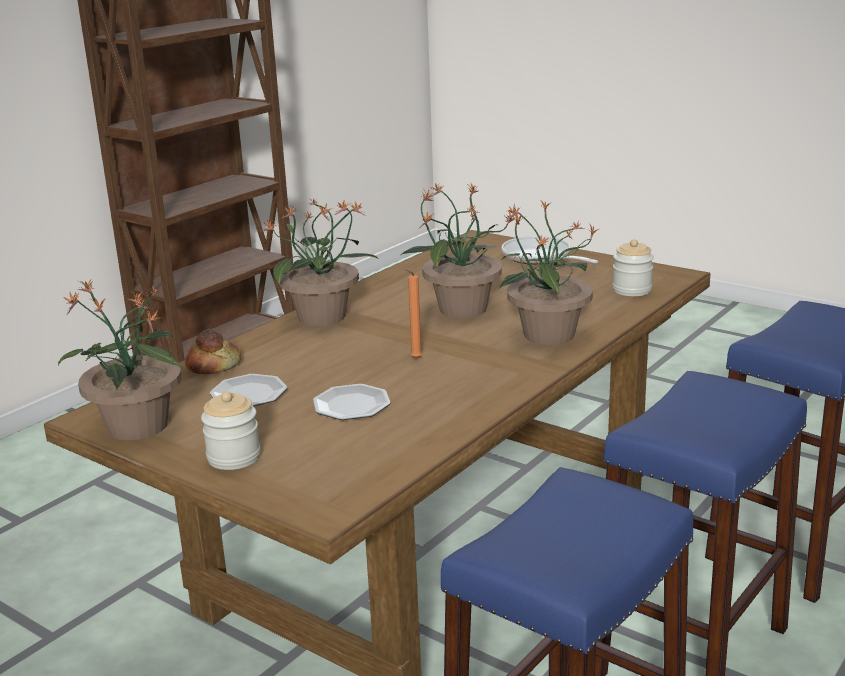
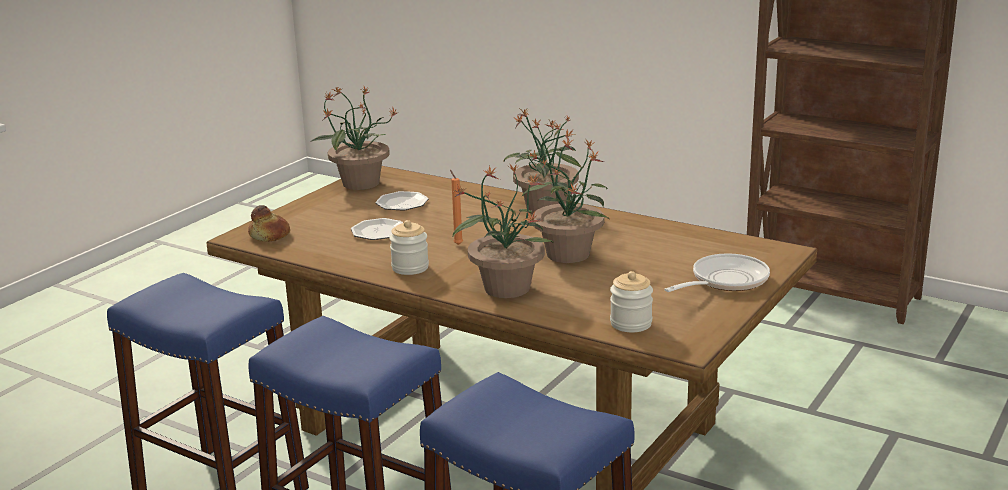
camera: 85 degrees right, 0 degrees up
bread [185,329,241,374] -> bread moved to [248,205,290,242]
jar [201,391,261,470] -> jar moved to [389,220,429,275]

